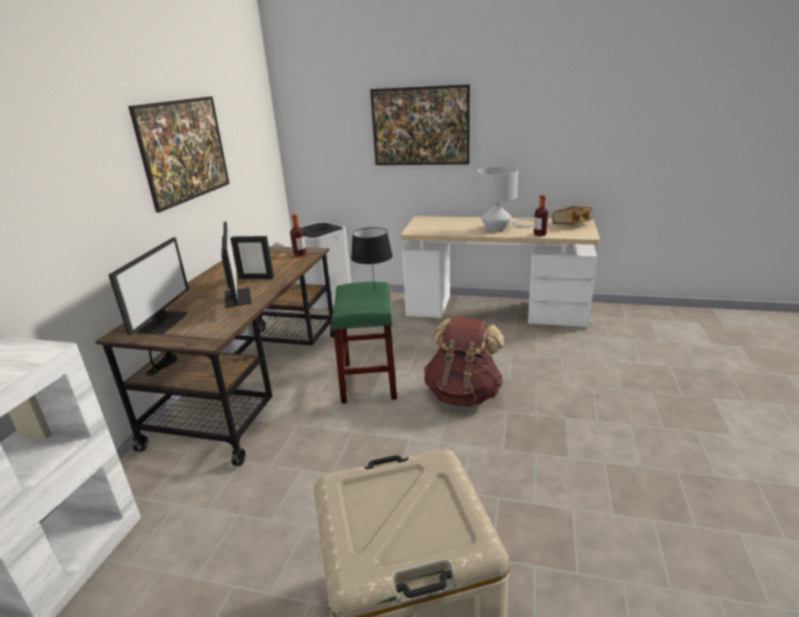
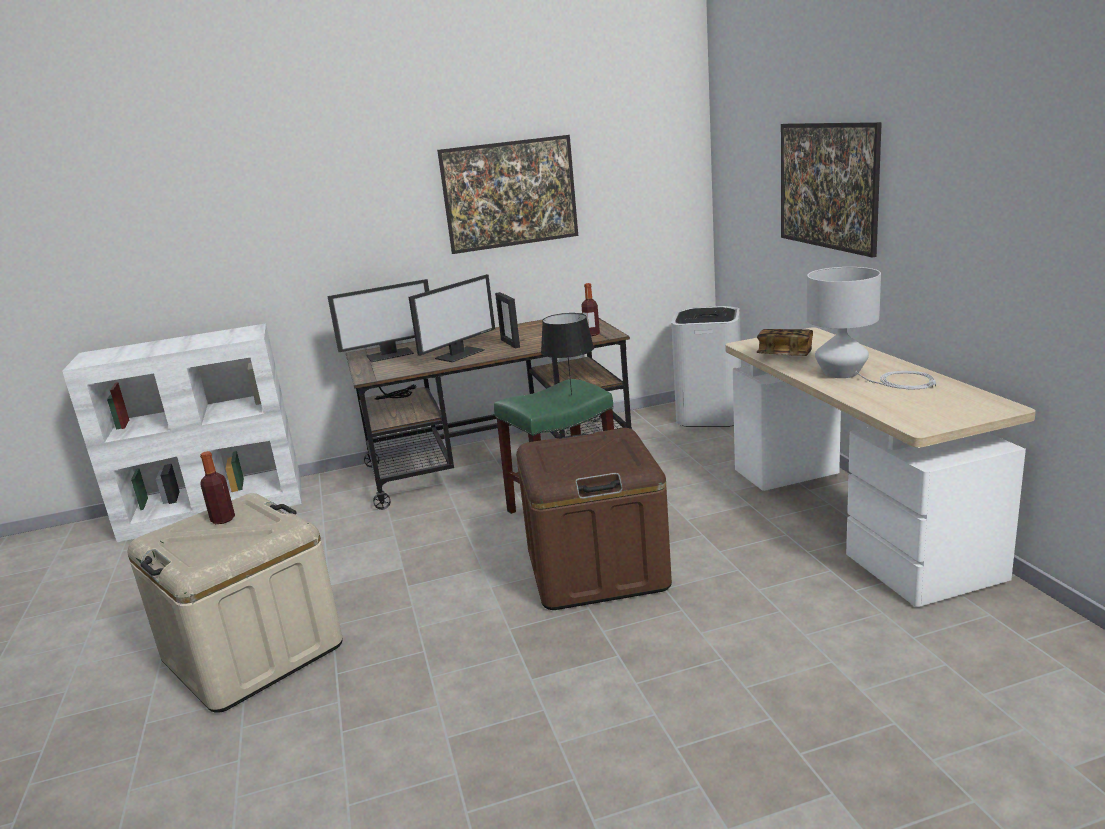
camera: 60 degrees right, 5 degrees down
brown backpack [424,317,504,407] -> brown storage box [516,428,672,610]
bottle [534,195,548,237] -> bottle moved to [200,451,235,524]
book [552,206,593,225] -> book moved to [757,329,813,356]

